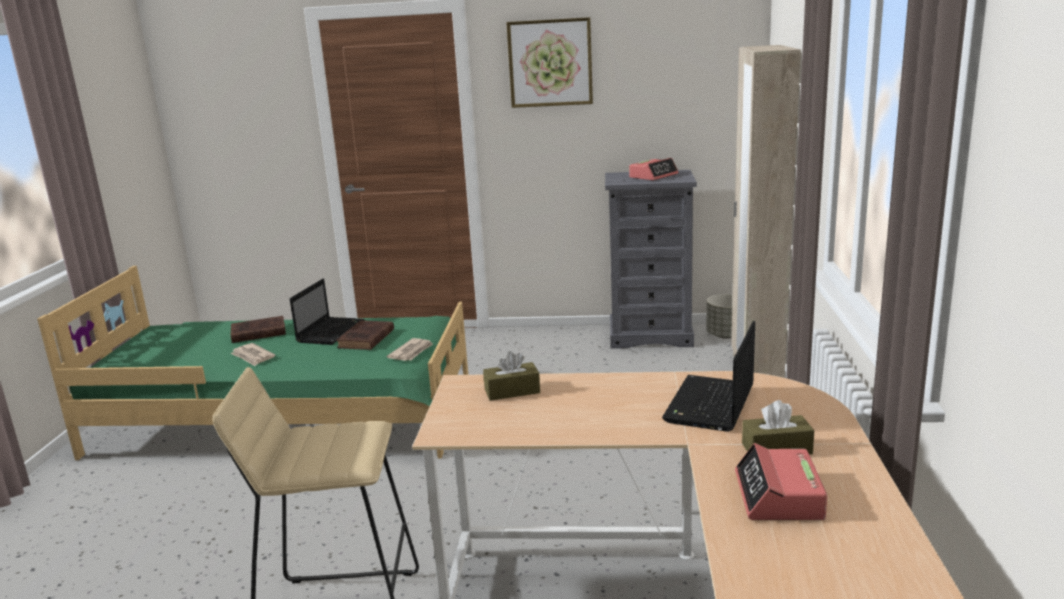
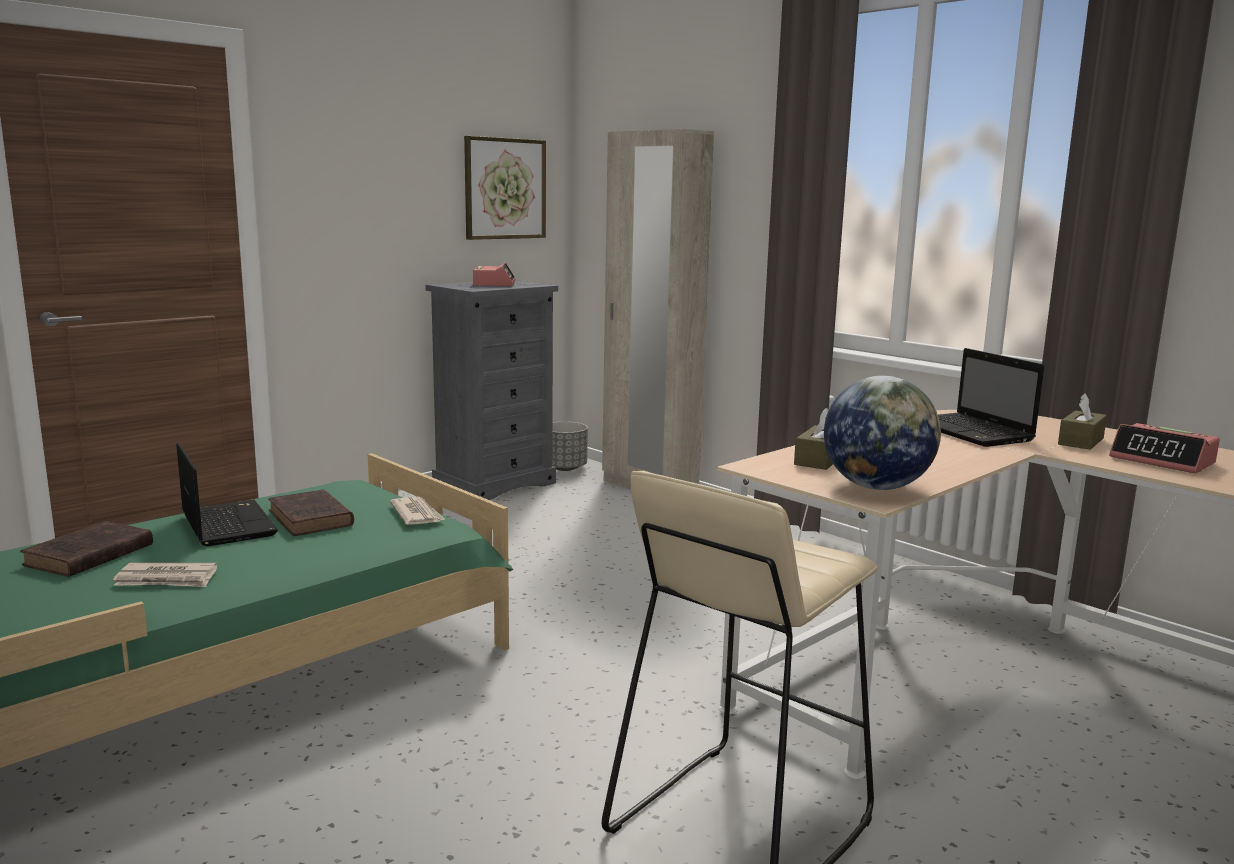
camera: 50 degrees left, 5 degrees down
picture [506,17,593,108] -> picture moved to [464,136,546,240]
none -> globe [824,376,941,490]

